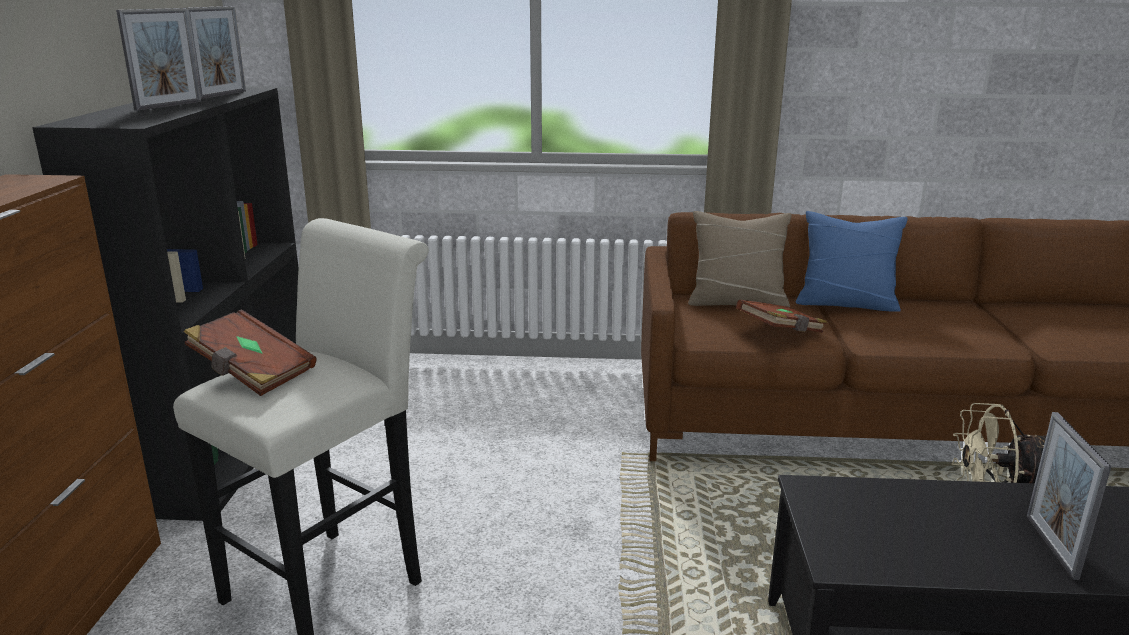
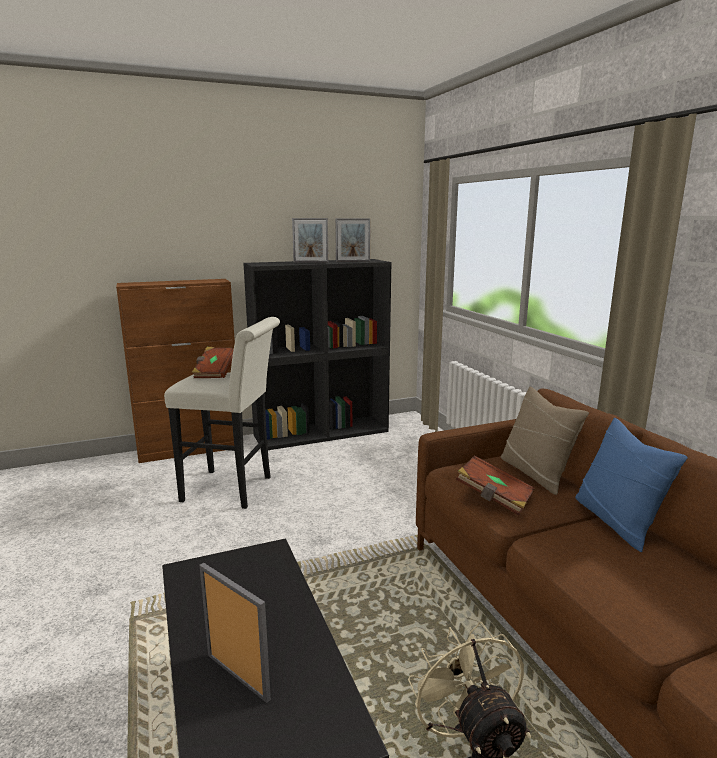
camera: 65 degrees right, 5 degrees down
picture frame [1027,412,1111,580] -> picture frame turned 60 degrees clockwise [199,563,271,703]

